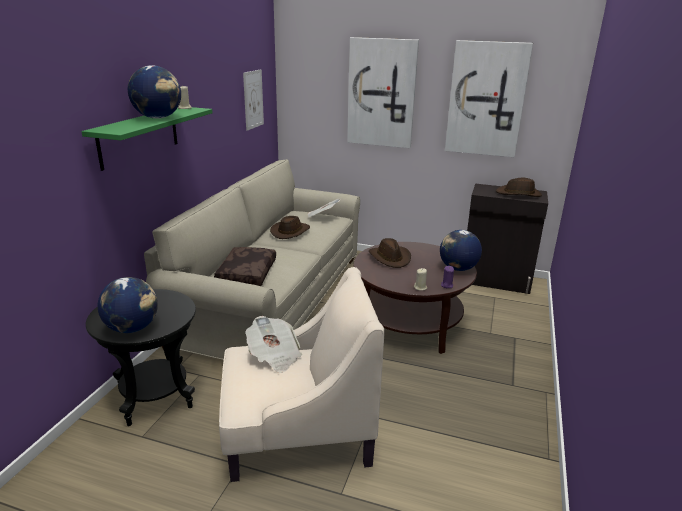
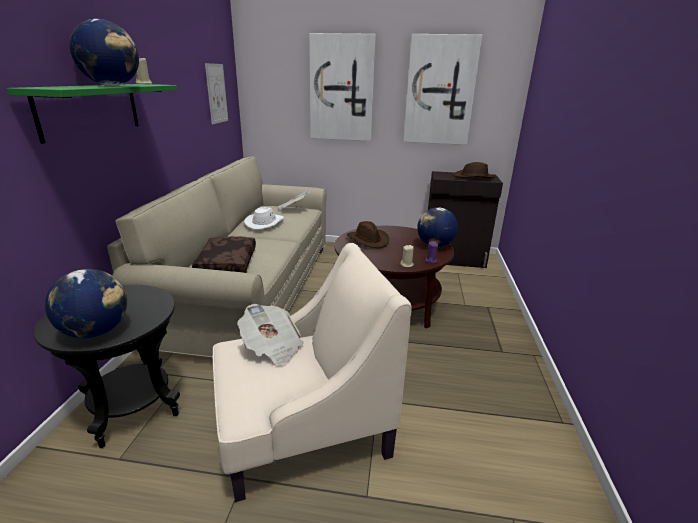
camera: 10 degrees left, 0 degrees up
brown hat [270,216,310,239] -> white hat [244,207,284,230]

